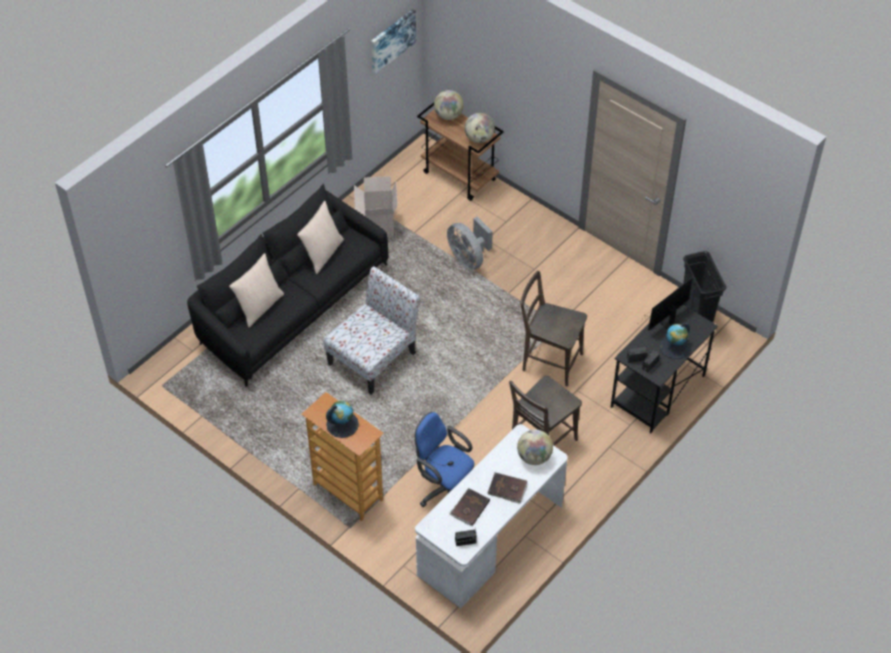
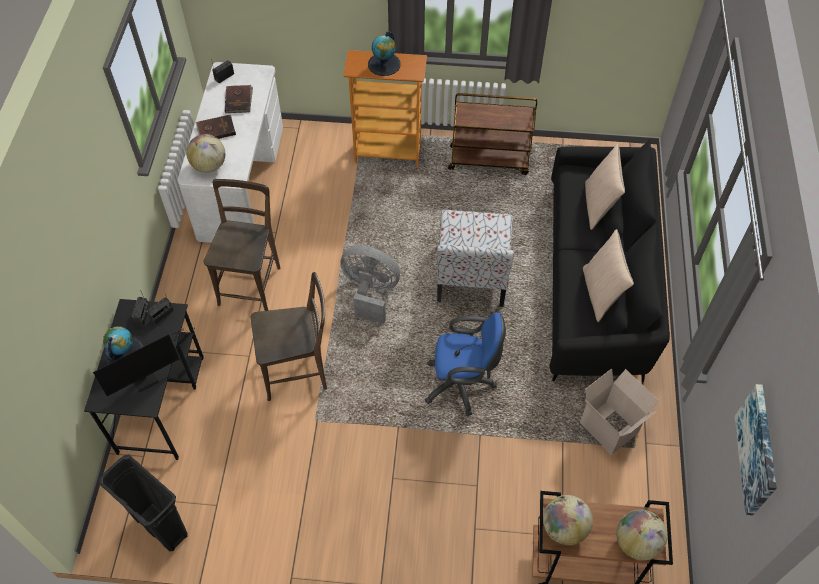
camera: 145 degrees right, 5 degrees up
blue office chair [415,412,474,507] -> blue office chair moved to [425,312,506,416]
grey fan [447,217,493,270] -> grey fan moved to [340,246,400,324]
monitor [643,278,692,330] -> monitor turned 45 degrees clockwise [93,329,194,396]
none -> brown cart [448,93,537,175]

